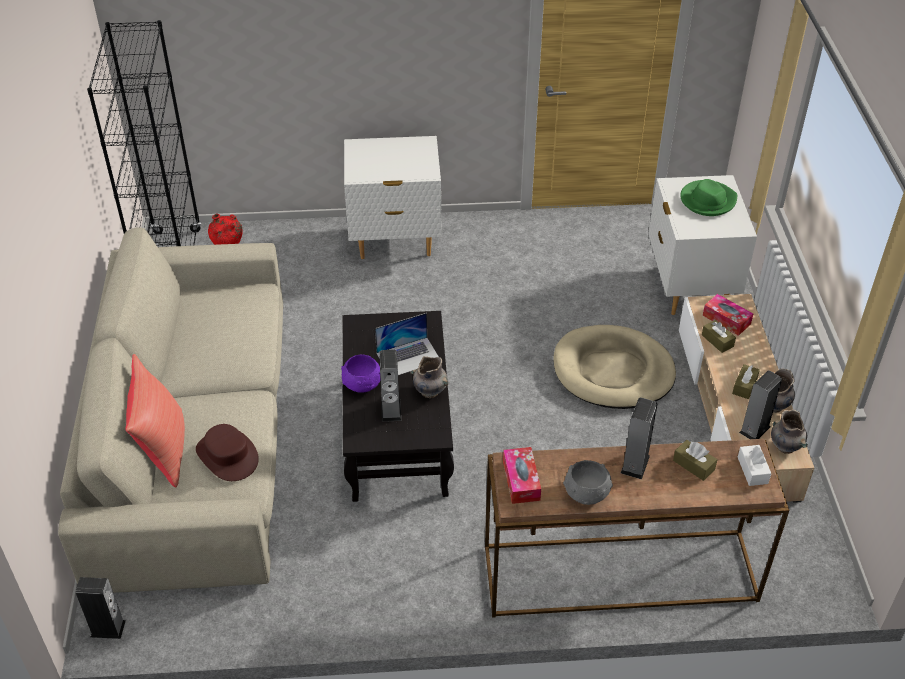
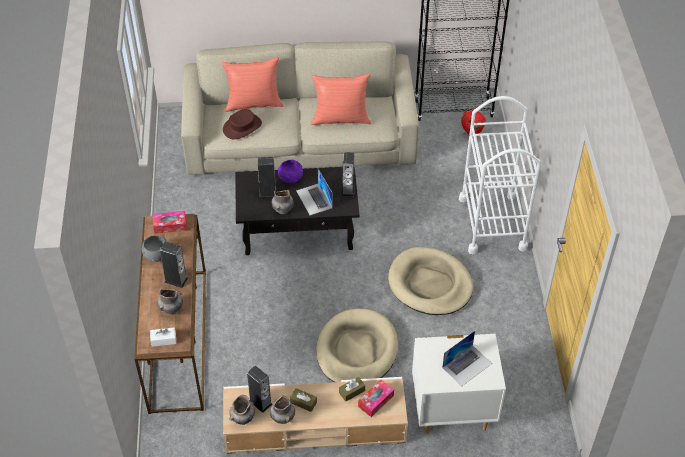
camera: 90 degrees right, 5 degrees up
speaker [76,577,126,639] -> speaker moved to [342,152,355,197]
white nightstand [344,136,441,259] -> white cart [459,96,541,254]
brown tissue box [673,440,717,481] -> grey vase [157,289,183,315]
green hat [680,179,738,216] -> laptop [442,331,492,386]
none -> red pillow [311,74,371,125]
none -> beige dog bed [388,247,473,315]

